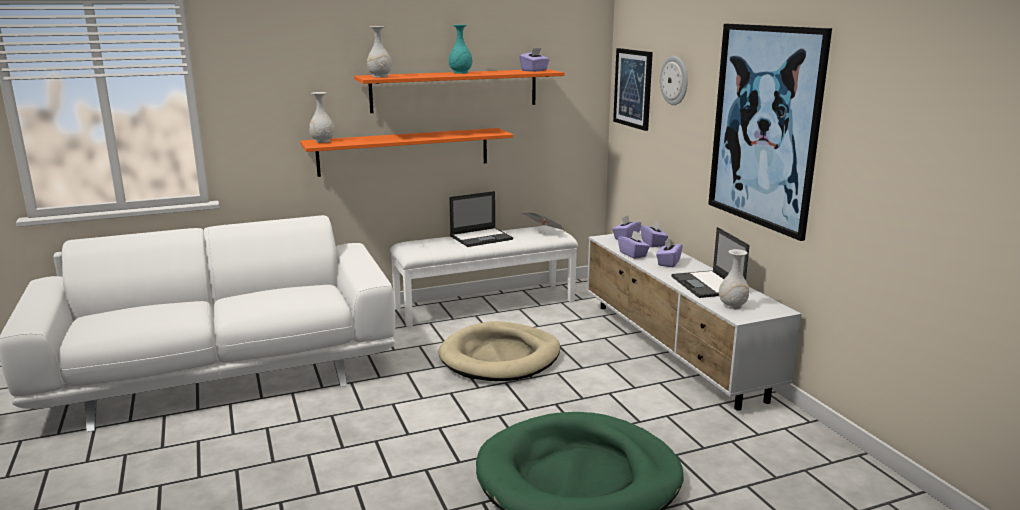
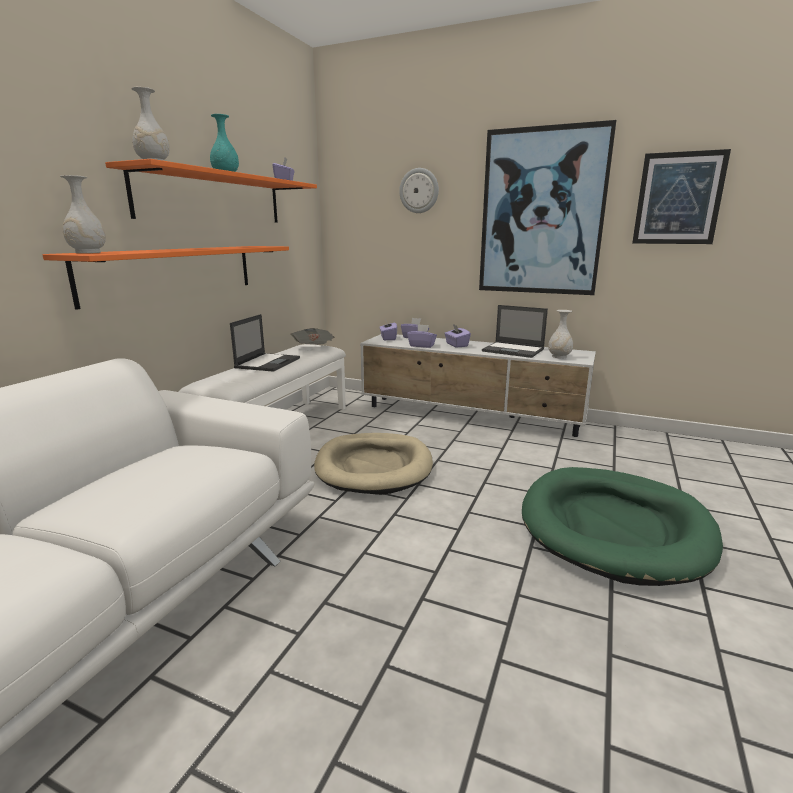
camera: 45 degrees left, 0 degrees up
picture [613,48,653,131] -> picture moved to [632,149,731,244]

